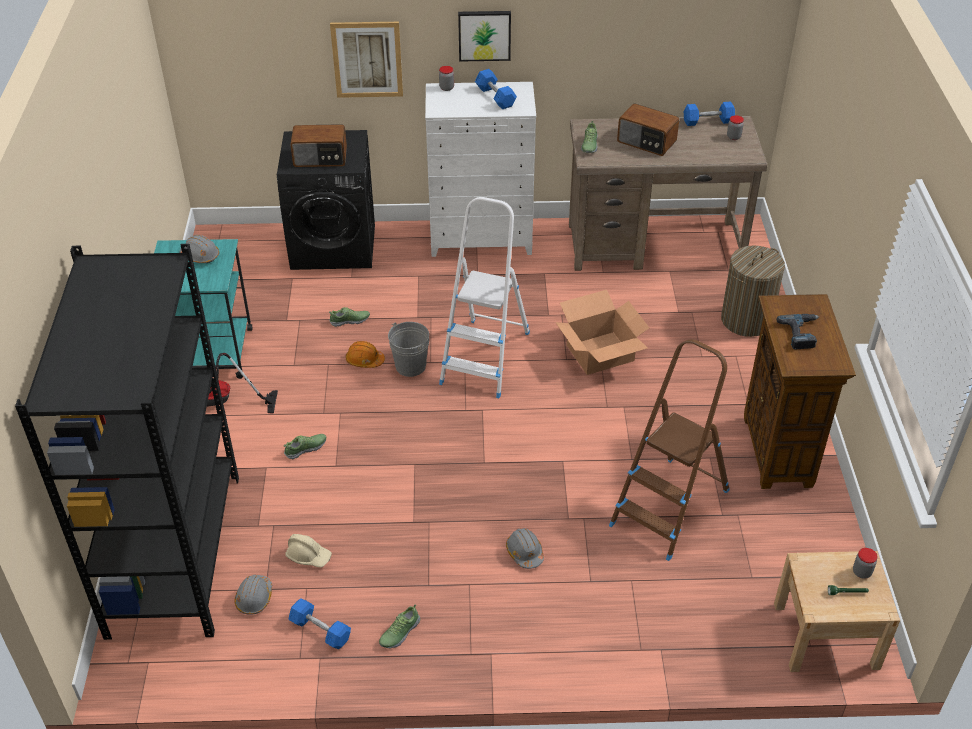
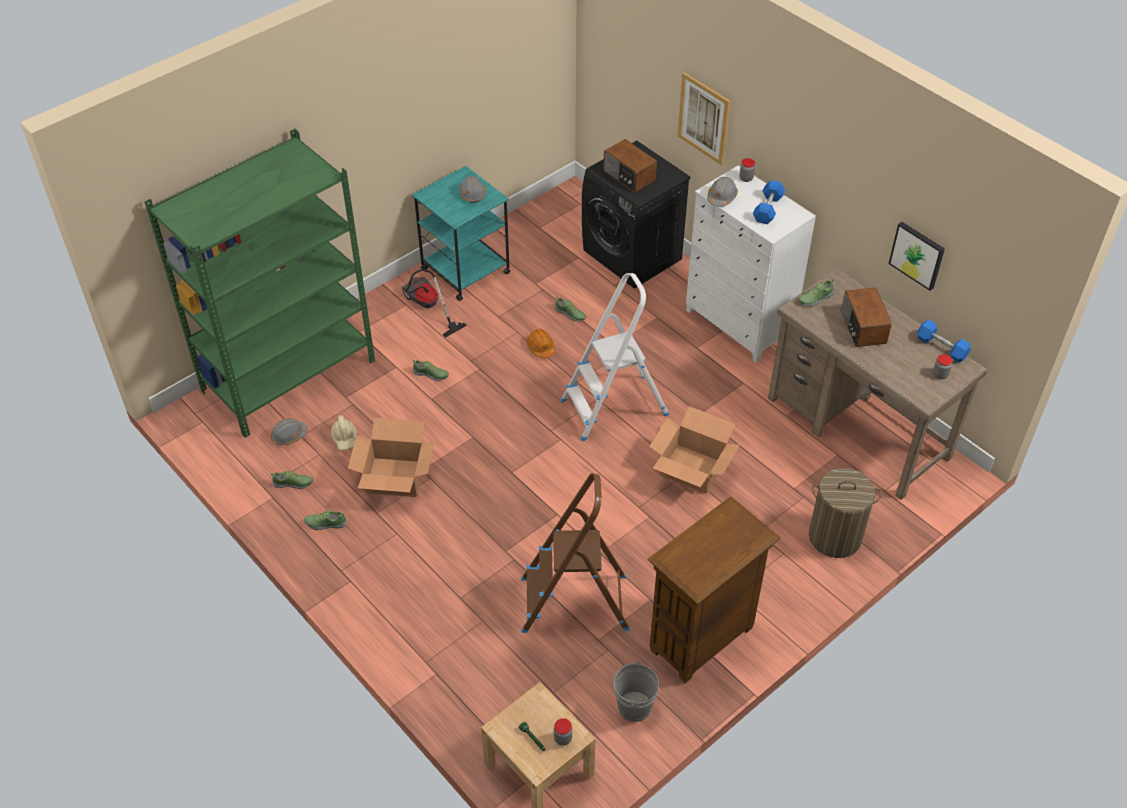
camera: 50 degrees right, 5 degrees up
black bookcase [15,244,239,640] -> green bookcase [144,129,375,438]
blue dumbbell [288,598,351,649] -> shoe [271,471,313,489]
grey bucket [388,322,429,377] -> grey bucket moved to [613,660,659,722]
picture [458,11,511,62] -> picture moved to [889,222,945,291]
grey hard hat [506,528,544,569] -> grey hard hat moved to [707,177,738,207]
power drill [776,314,819,349] -> none
none -> cardboard box [348,418,435,497]

